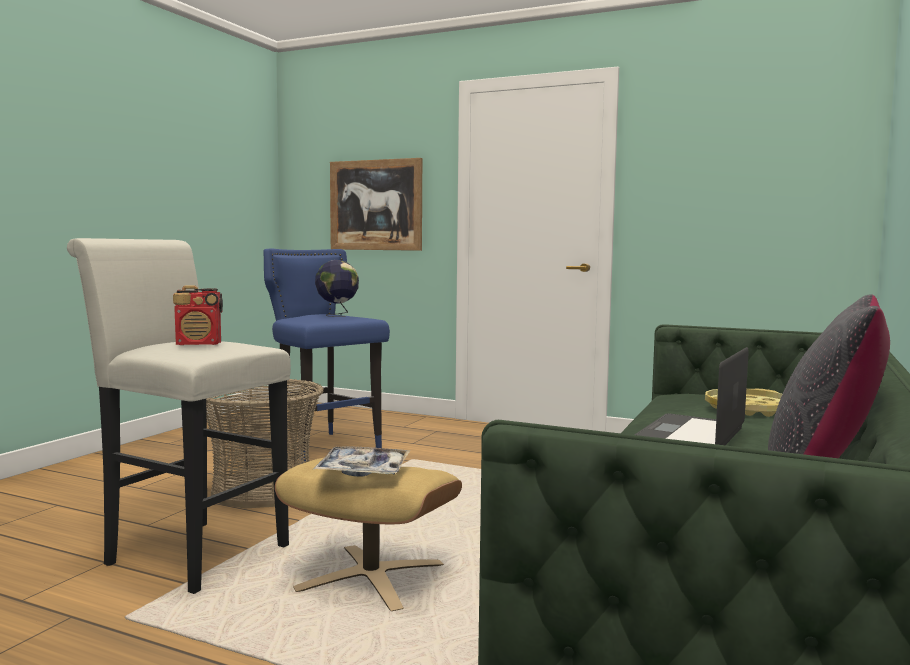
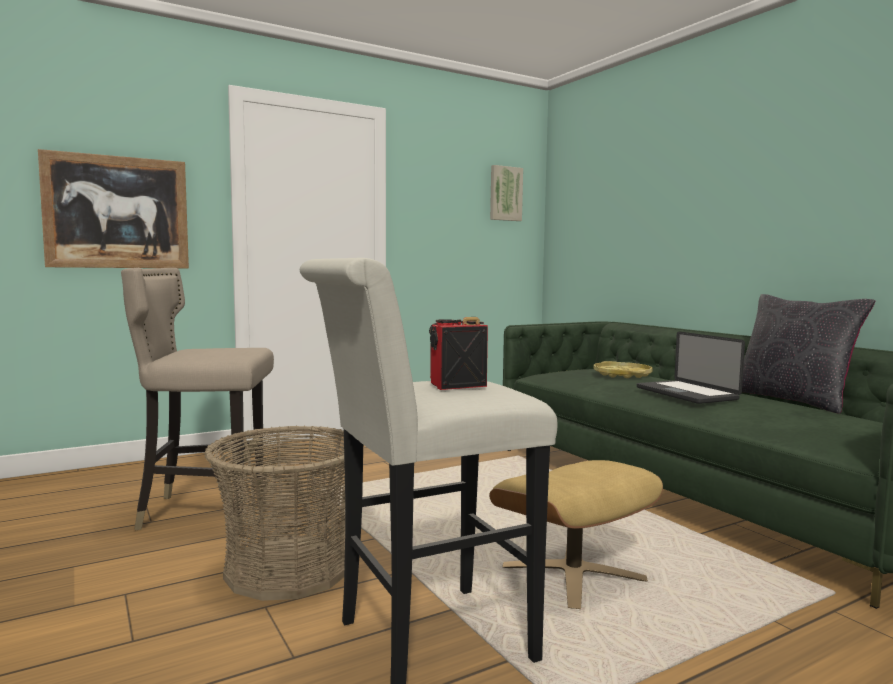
camera: 55 degrees left, 0 degrees up
radio [173,285,223,345] -> radio turned 135 degrees counterclockwise [429,317,488,390]
blue stool [263,248,390,463] -> beige stool [121,268,274,532]
tray [313,446,410,476] -> none
globe [315,260,359,317] -> none
none -> picture [490,165,523,221]

